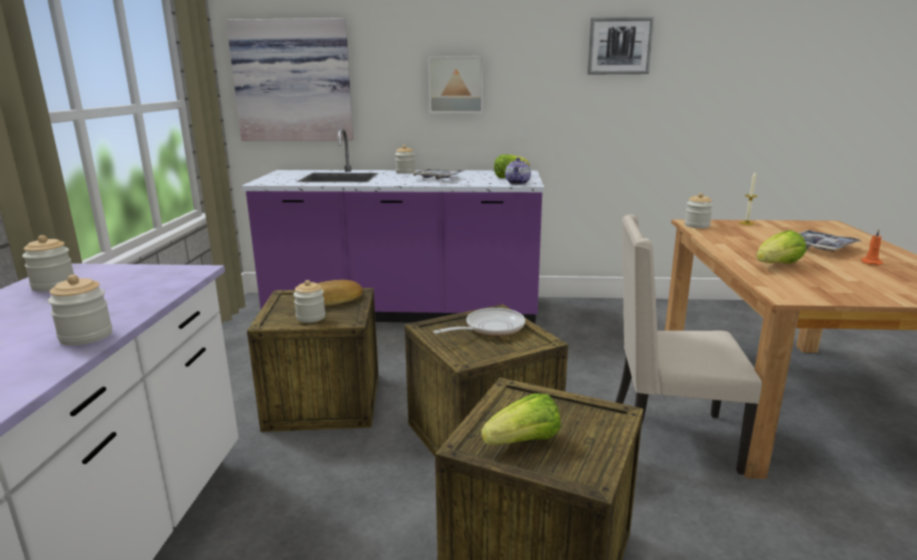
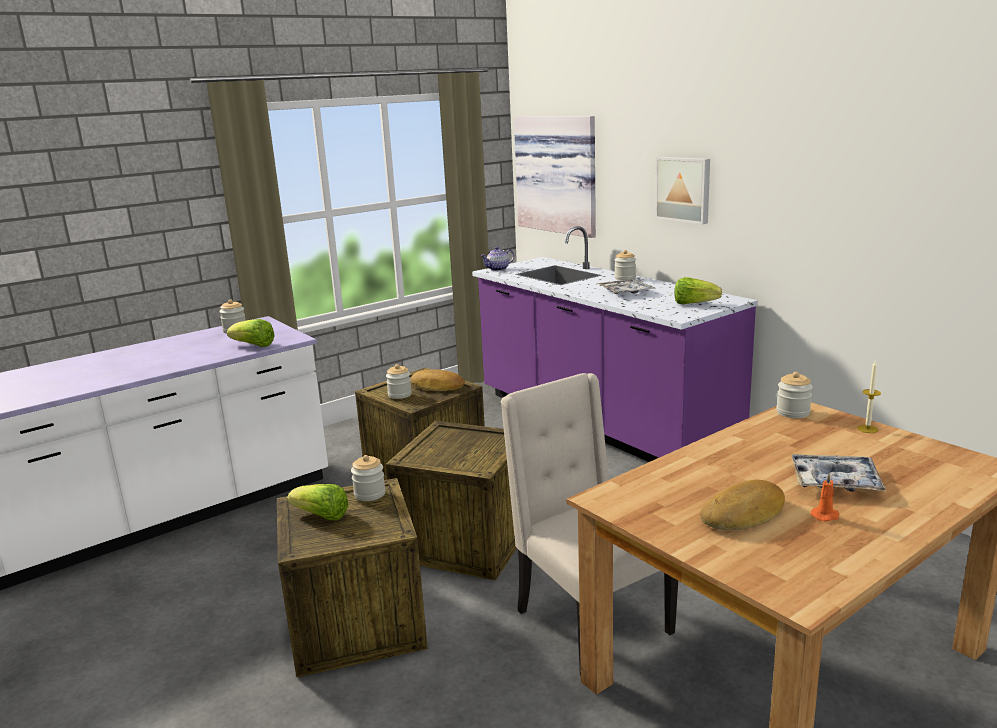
camera: 50 degrees right, 0 degrees up
jar [48,275,112,346] -> jar moved to [351,455,386,501]
frying pan [433,308,525,336] -> none
teapot [505,158,531,185] -> teapot moved to [480,247,514,271]
picture [587,17,654,74] -> none
lettuce [756,230,806,263] -> lettuce moved to [227,319,275,347]
none -> bread [700,480,785,530]

